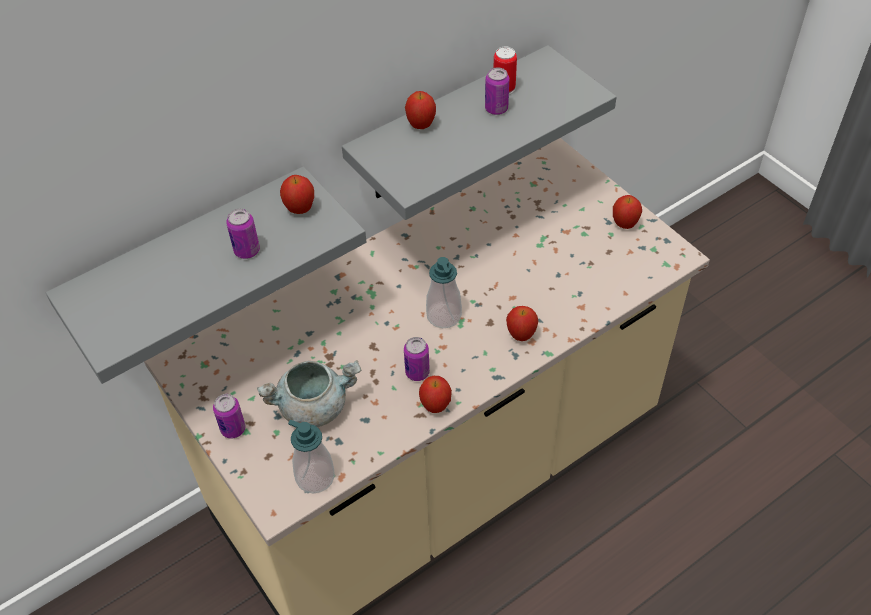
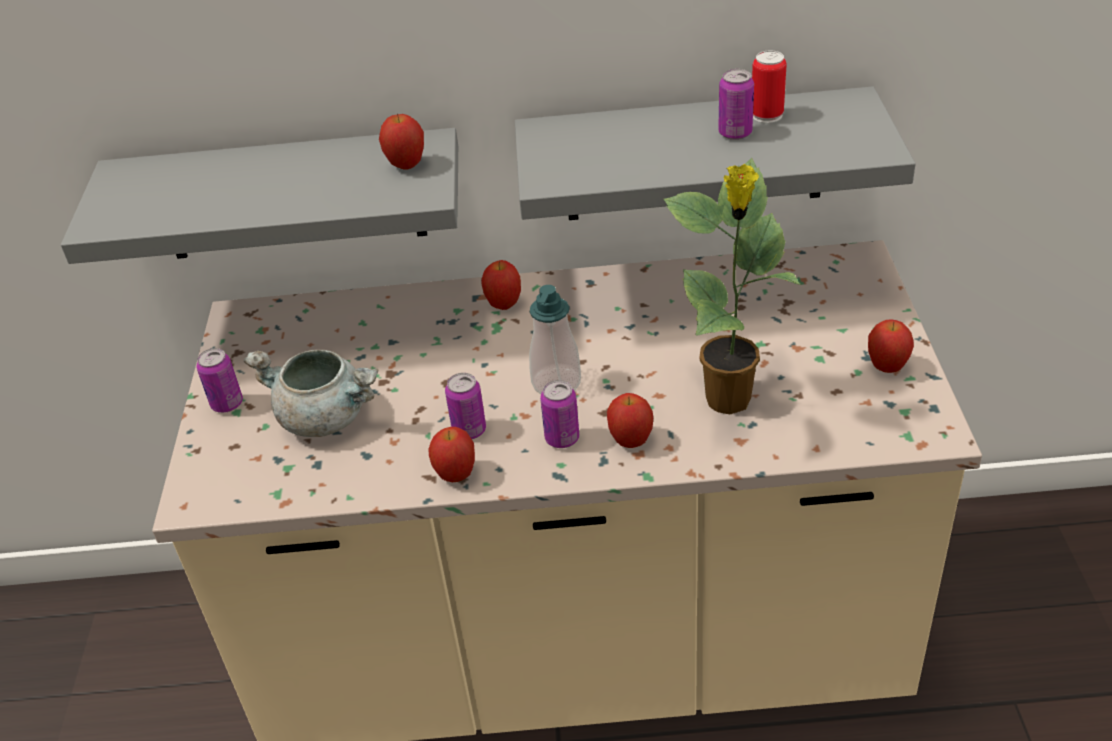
camera: 35 degrees right, 10 degrees down
can [226,209,260,259] -> can moved to [540,380,579,448]
soap dispenser [288,420,335,493] -> none
apple [405,91,436,129] -> apple moved to [481,260,521,310]
none -> potted plant [664,158,801,414]

